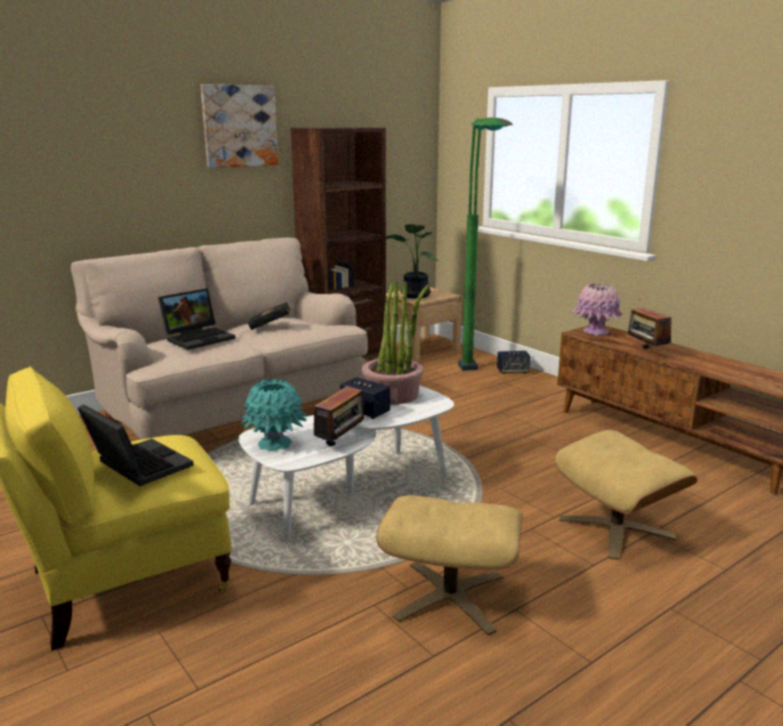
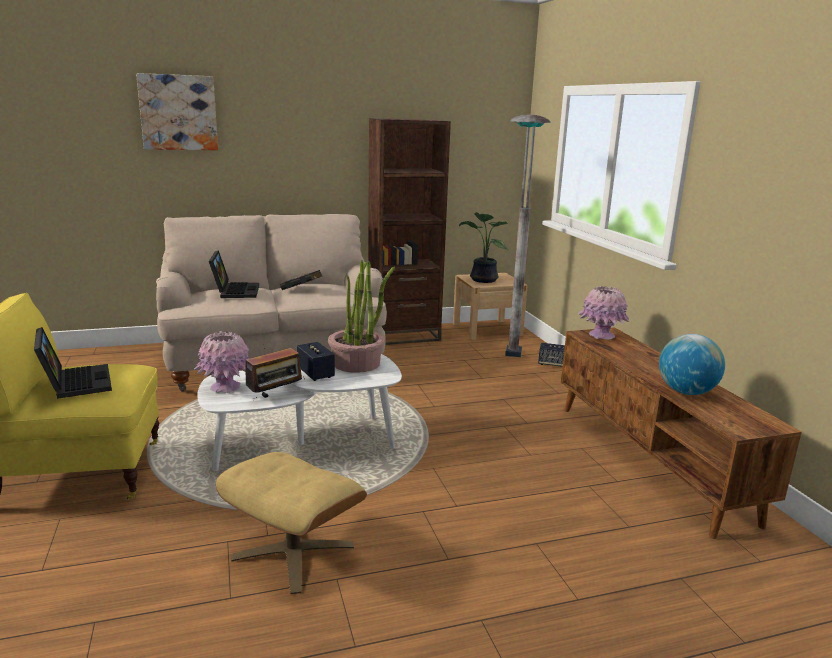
camera: 20 degrees right, 0 degrees up
laptop [158,288,236,350] -> laptop turned 75 degrees counterclockwise [209,250,259,298]
picture [201,84,278,168] -> picture moved to [136,73,218,150]
turquoise vase [239,378,307,451] -> pink vase [194,331,250,393]
green floor lamp [458,118,513,371] -> grey floor lamp [505,115,551,357]
beige ottoman [555,430,697,560] -> none
radio [628,301,672,349] -> none
none -> globe [659,334,725,395]

